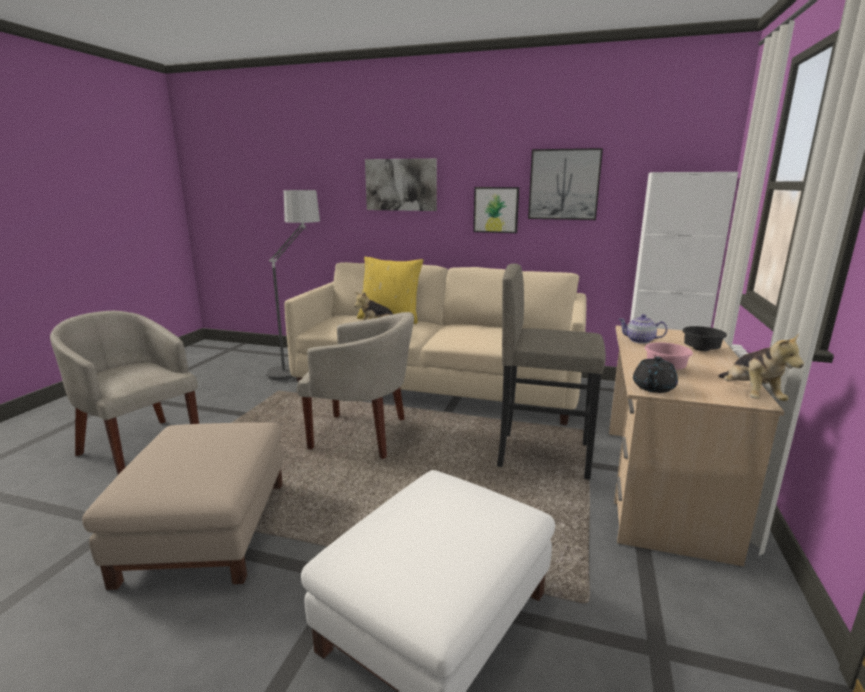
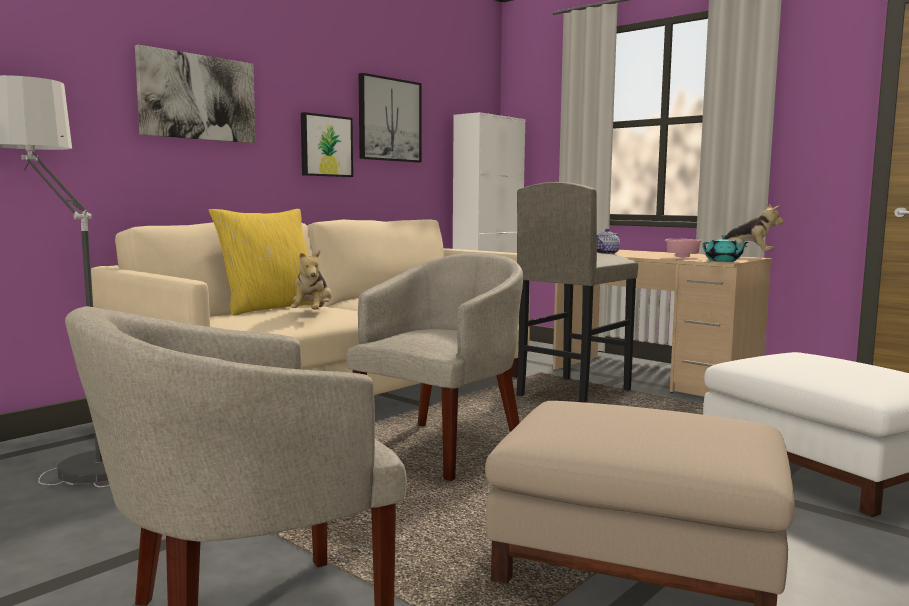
camera: 65 degrees left, 10 degrees down
black teapot [633,357,678,393] -> turquoise teapot [702,235,749,262]
black bowl [682,326,727,351] -> none

